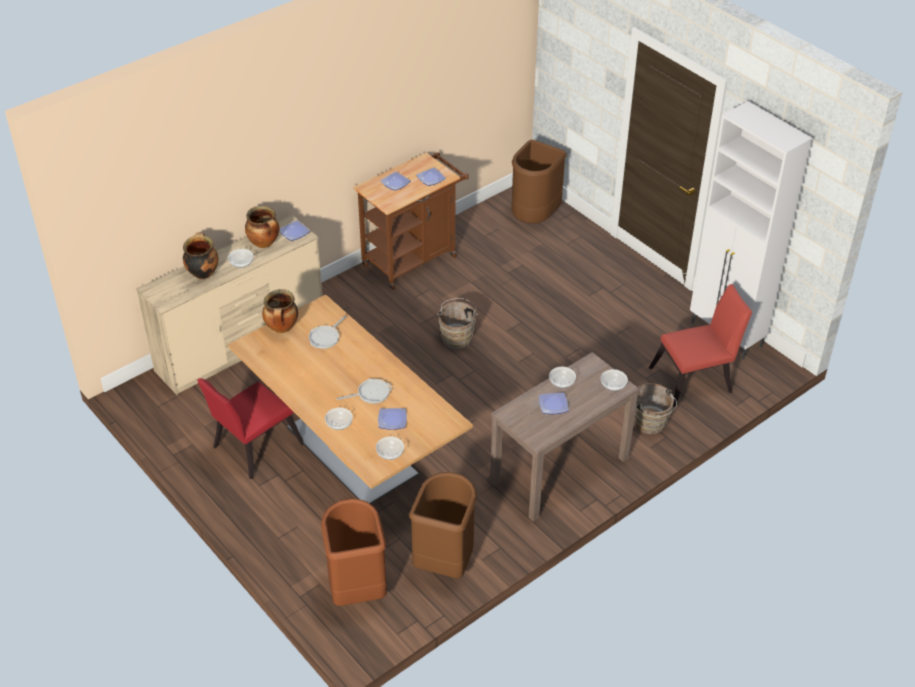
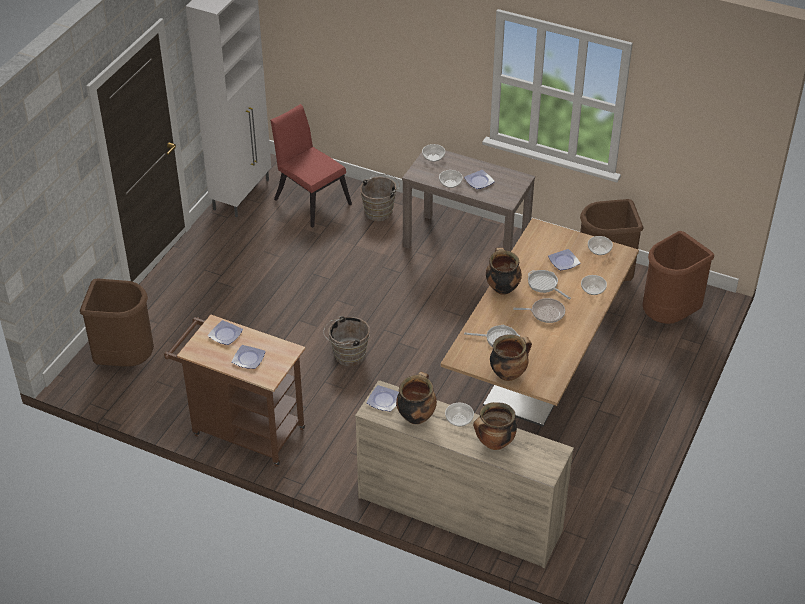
camera: 115 degrees left, 0 degrees up
red chair [197,378,304,479] -> none
none -> cooking pot [486,248,522,295]
none -> frying pan [513,298,565,323]

